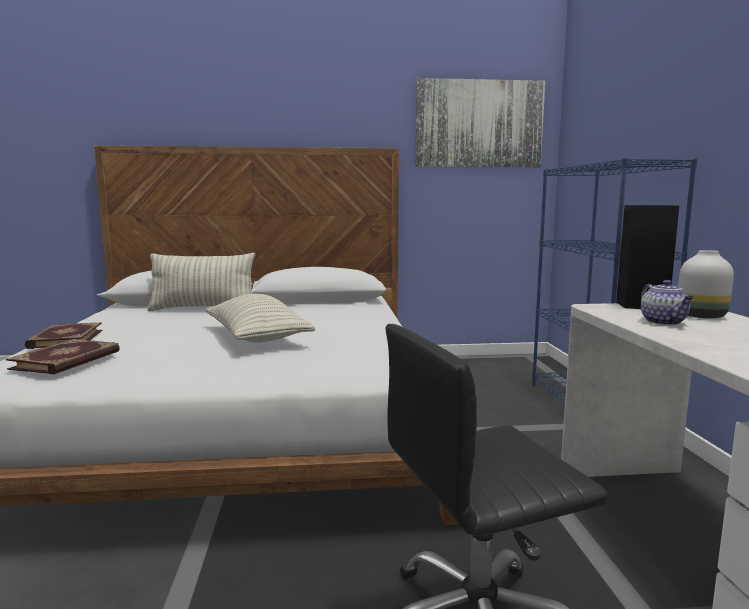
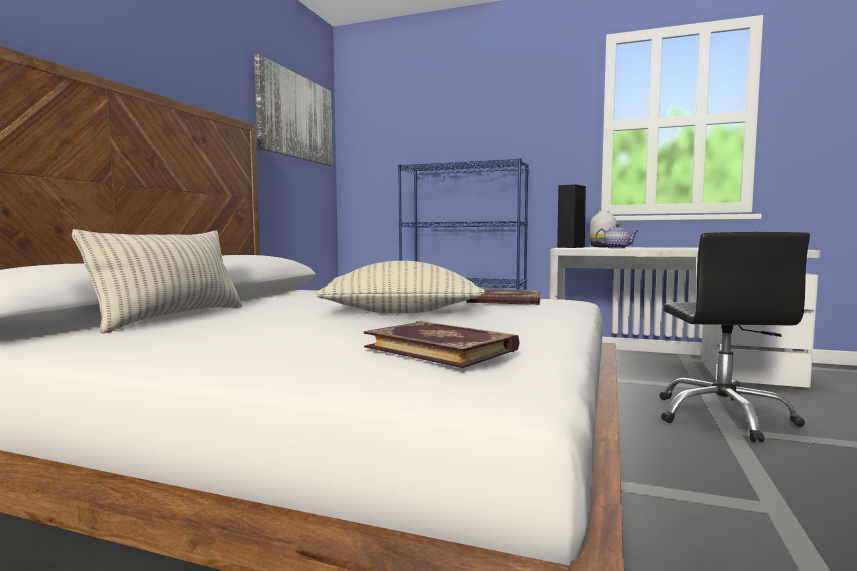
camera: 65 degrees left, 5 degrees down
book [25,322,102,349] -> book moved to [466,289,541,305]

